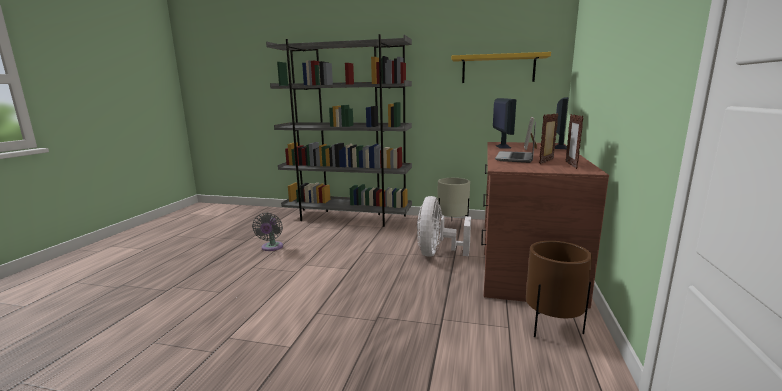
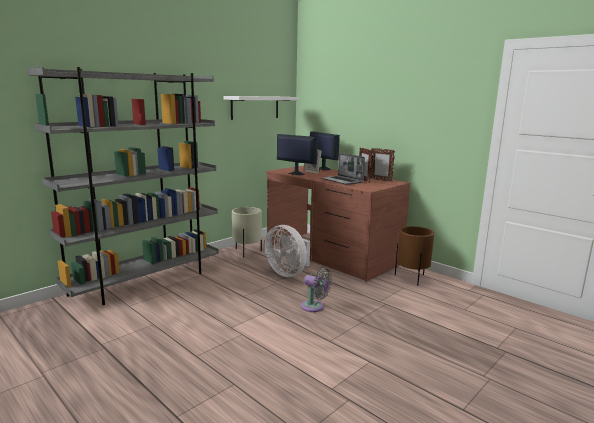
camera: 60 degrees left, 0 degrees up
grey fan [252,213,283,251] -> grey fan moved to [301,268,332,312]
yellow shelf [451,52,551,83] -> white shelf [224,96,299,120]

